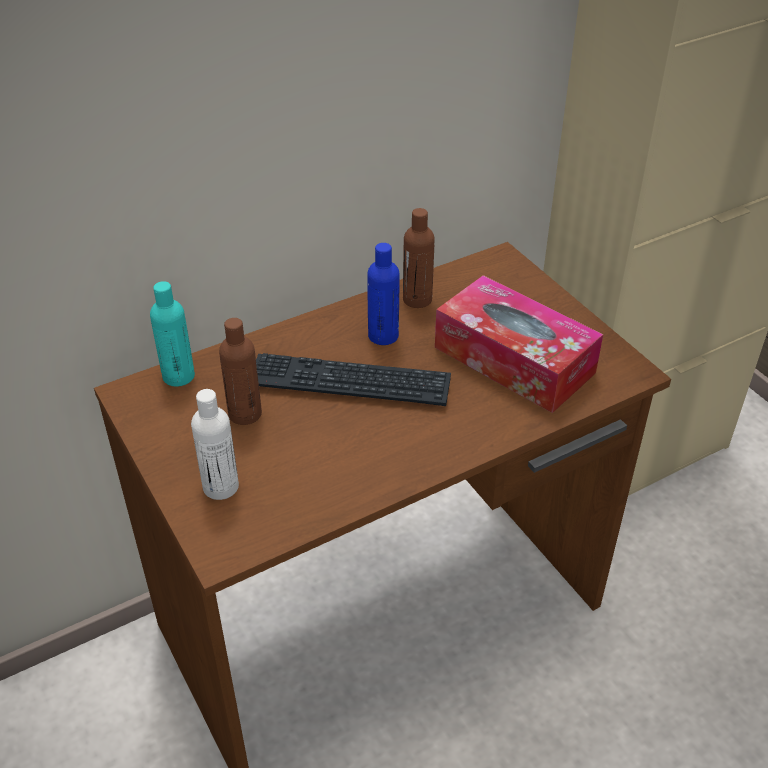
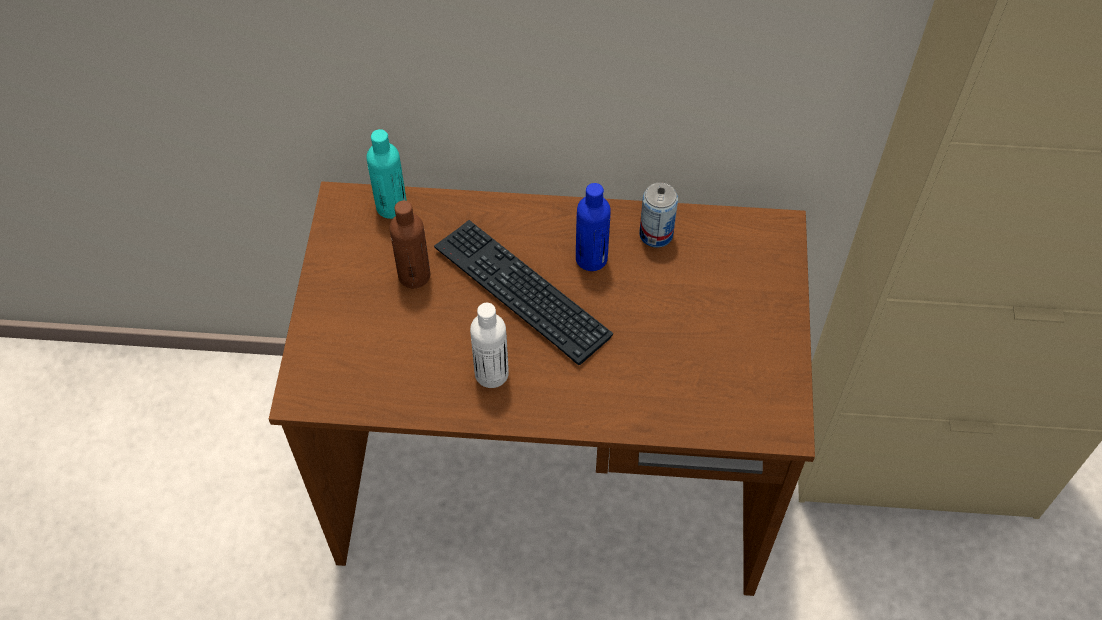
camera: 35 degrees right, 15 degrees up
white bottle [191,389,239,500] -> white bottle moved to [470,303,509,388]
brown bottle [403,208,435,308] -> can [639,182,678,247]
tissue box [435,275,603,413] -> none

